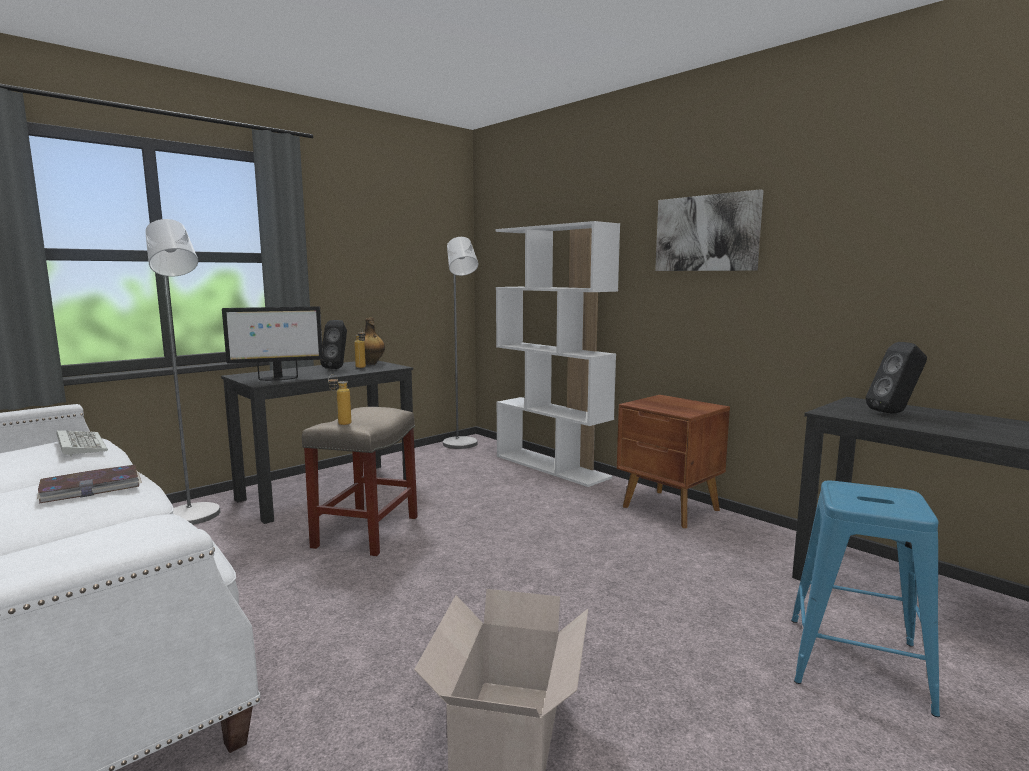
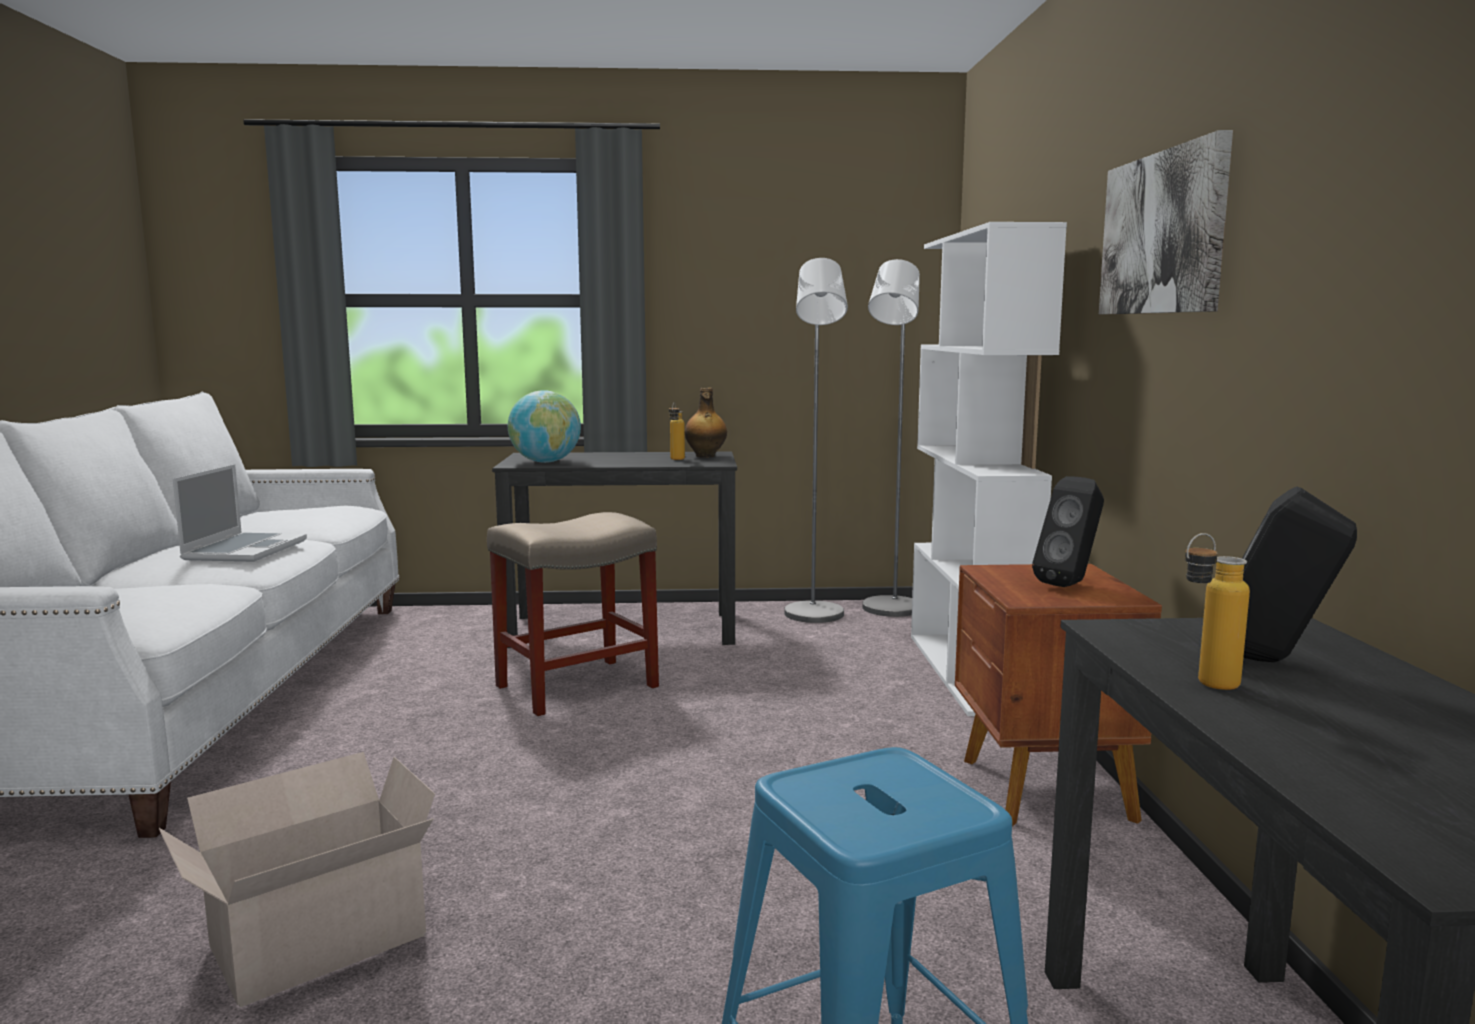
camera: 40 degrees right, 0 degrees up
book [37,465,142,503] -> laptop [173,464,307,562]
keyboard [57,430,108,456] -> none
grey floor lamp [145,219,220,525] -> grey floor lamp moved to [784,258,848,623]
monitor [222,306,323,381] -> globe [508,390,581,463]
black speaker [320,320,347,369] -> black speaker moved to [1032,476,1104,587]
bottle [328,374,351,425] -> bottle moved to [1185,533,1250,690]

